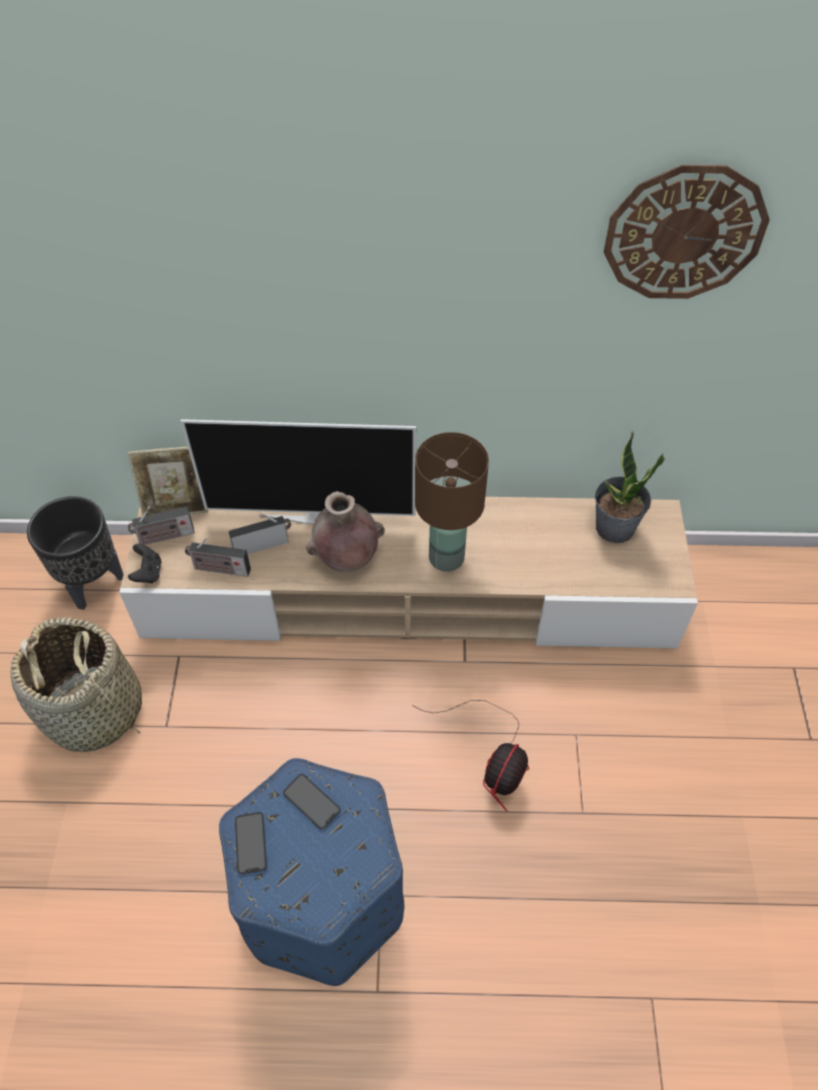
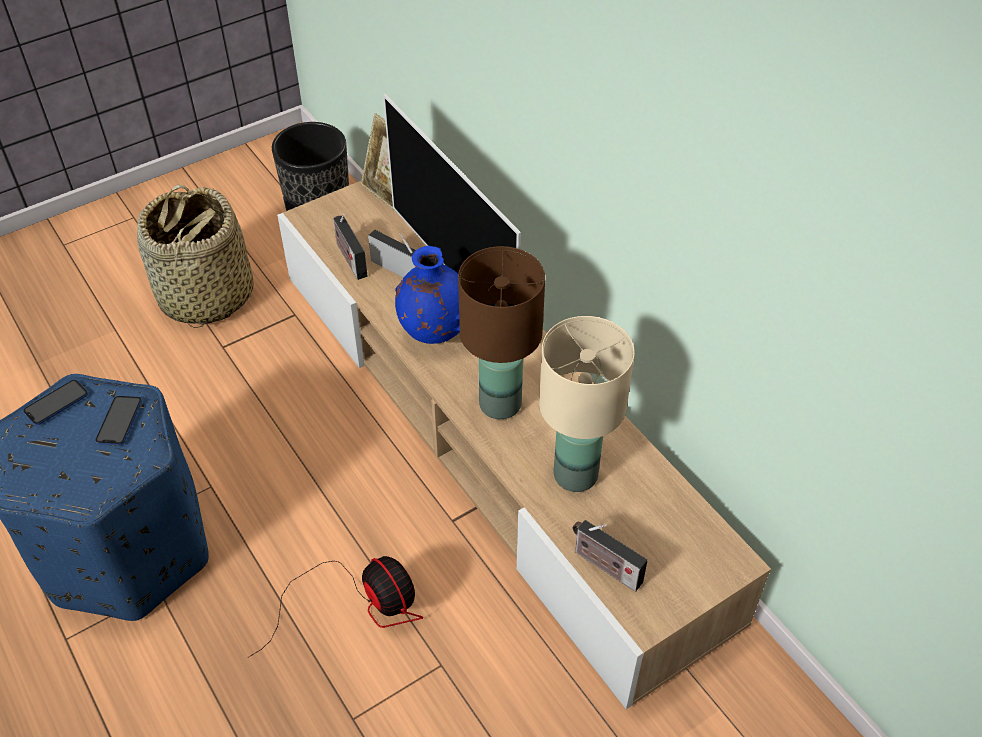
camera: 55 degrees right, 5 degrees down
radio [128,507,195,545] -> radio moved to [573,520,648,592]
black game controller [128,544,162,583] -> none
brown vase [306,491,385,572] -> blue vase [395,246,460,344]
fan [412,700,529,811] -> fan turned 120 degrees counterclockwise [248,556,423,658]
potted plant [595,431,665,543] -> none
wall clock [604,165,770,299] -> none
none -> beige table lamp [539,316,635,492]

